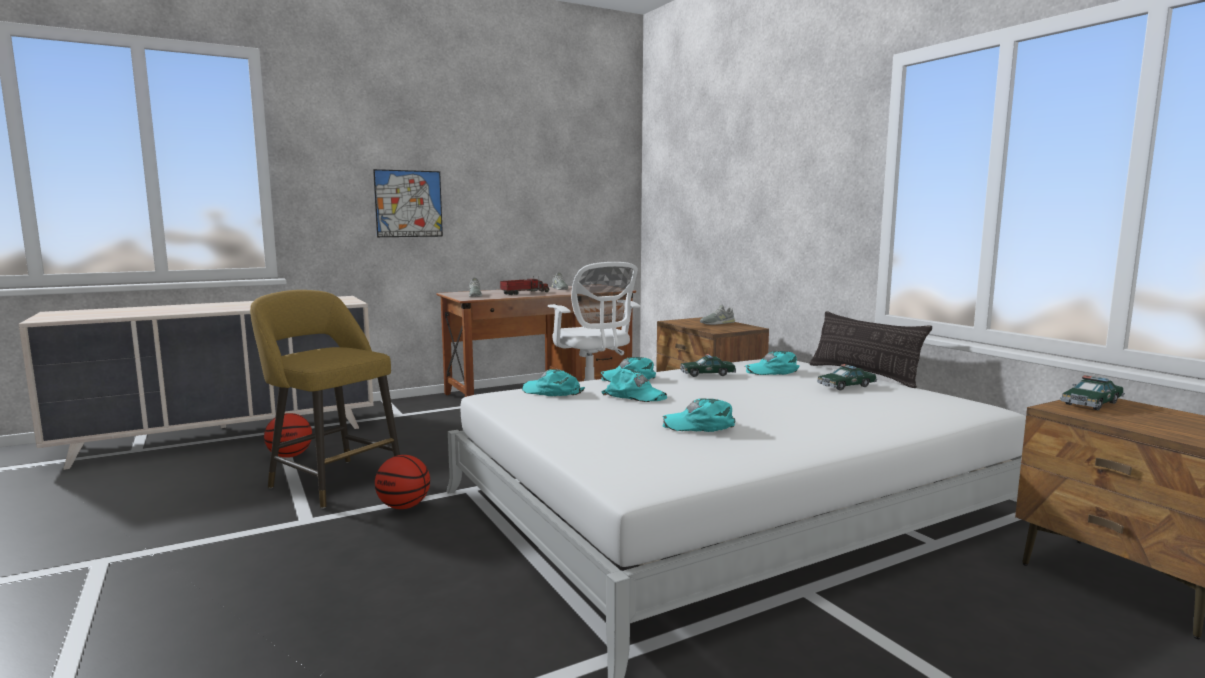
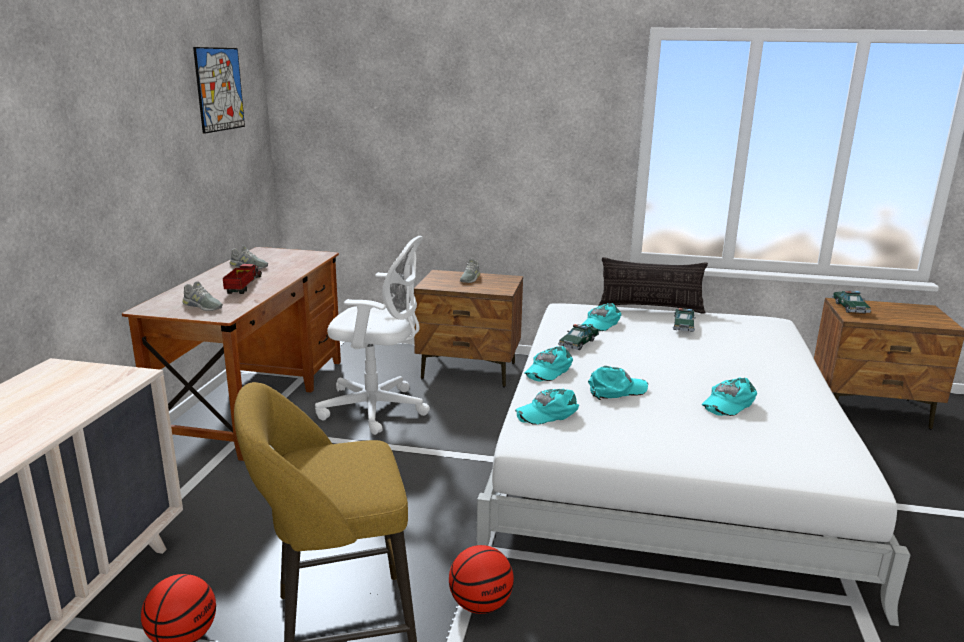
camera: 50 degrees left, 10 degrees up
picture [373,169,443,237] -> picture moved to [193,47,245,134]

